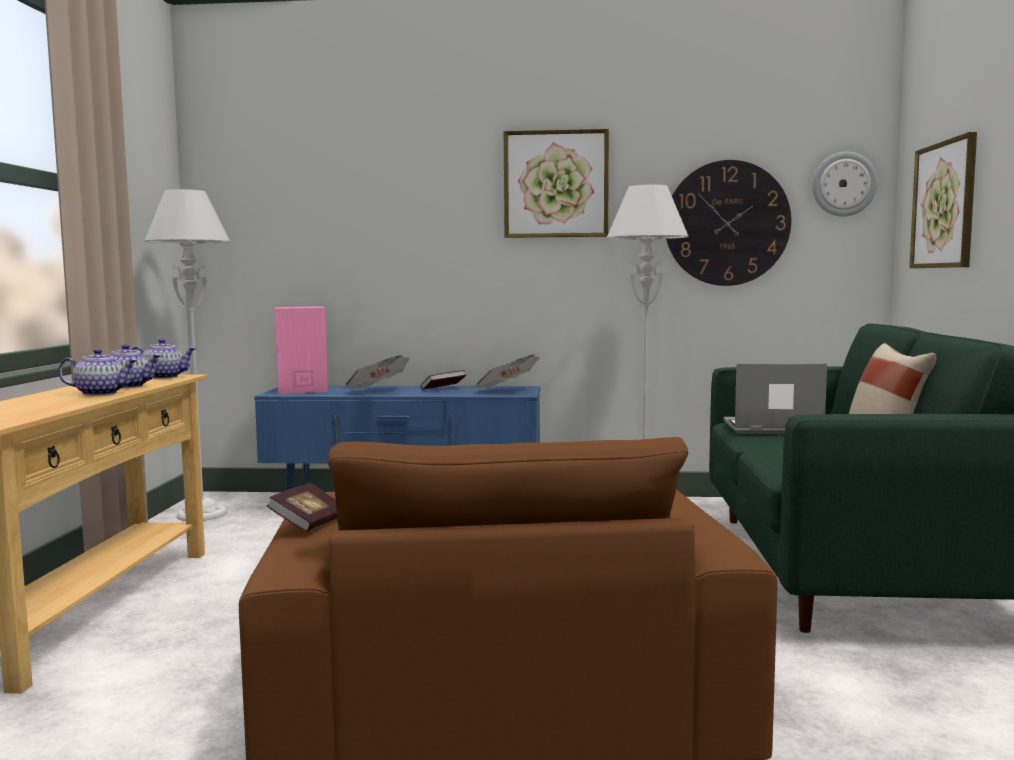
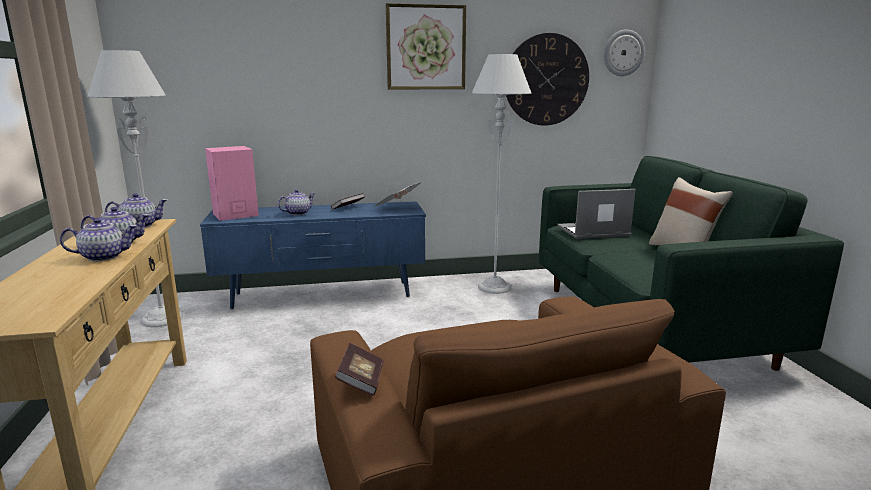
camera: 15 degrees left, 10 degrees up
newspaper [343,355,410,389] -> teapot [278,190,316,215]
picture [909,132,977,268] -> none

